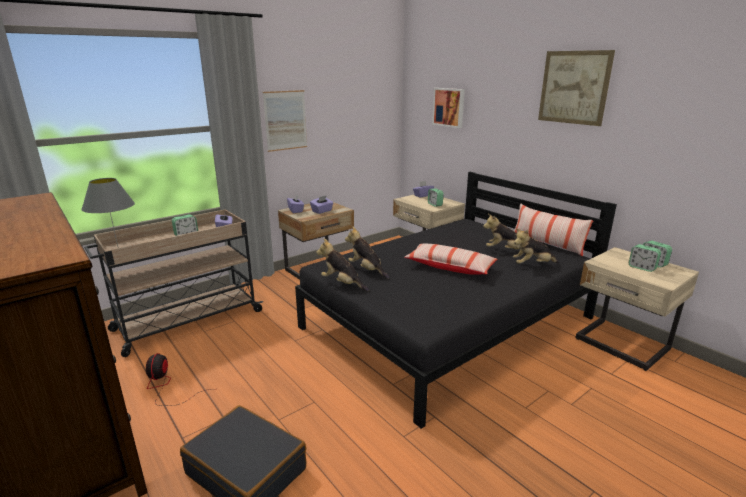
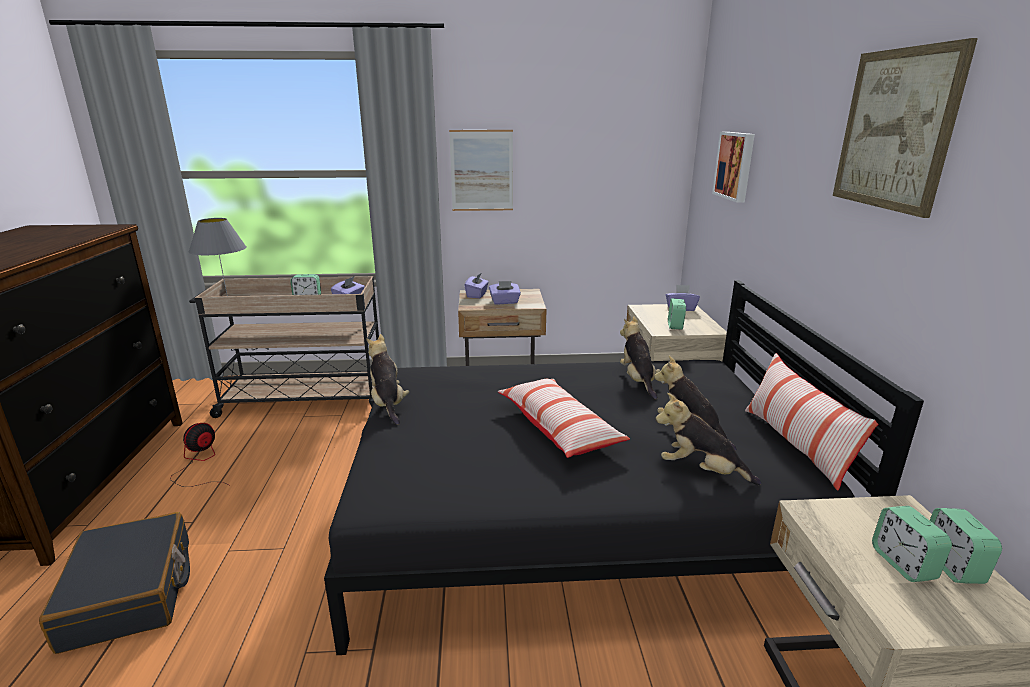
camera: 35 degrees right, 0 degrees up
plush toy [345,226,389,279] -> plush toy moved to [620,316,660,400]

